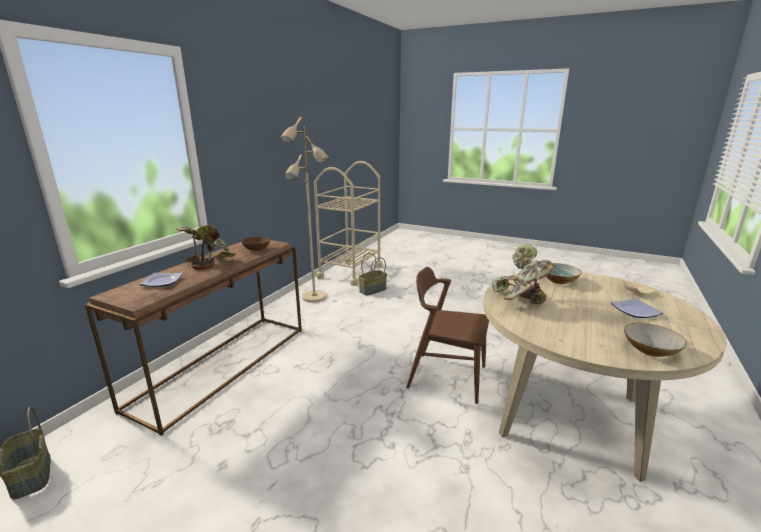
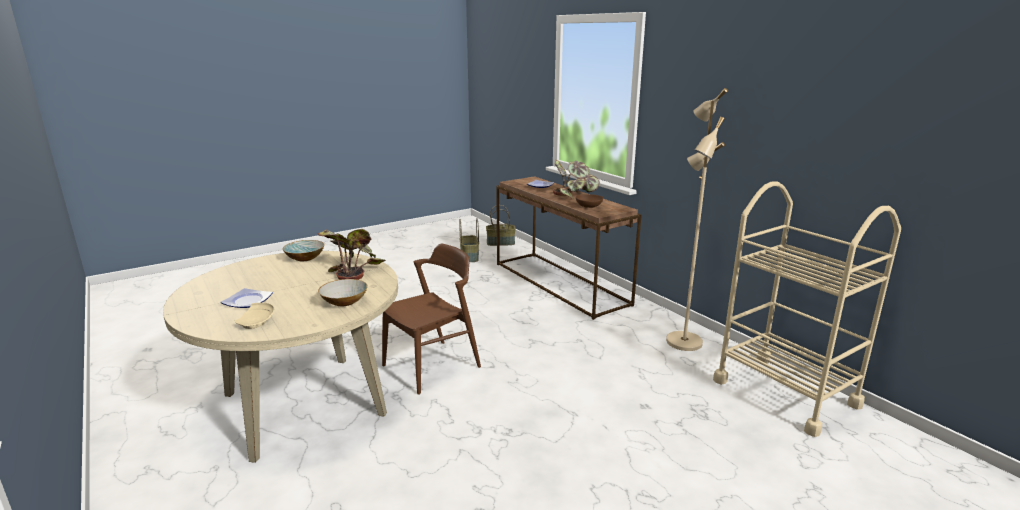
camera: 120 degrees right, 0 degrees up
basket [358,253,387,296] -> basket moved to [459,219,479,262]
bowl [624,323,687,357] -> bowl moved to [282,240,325,261]

